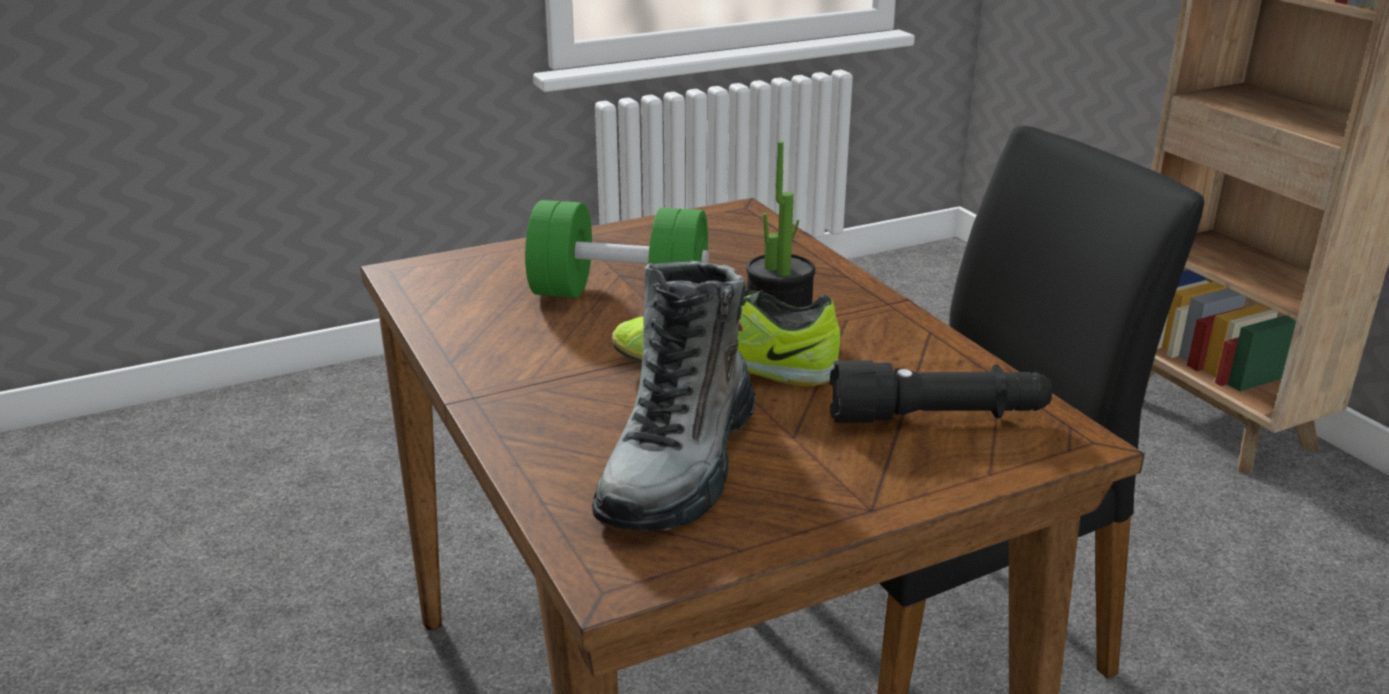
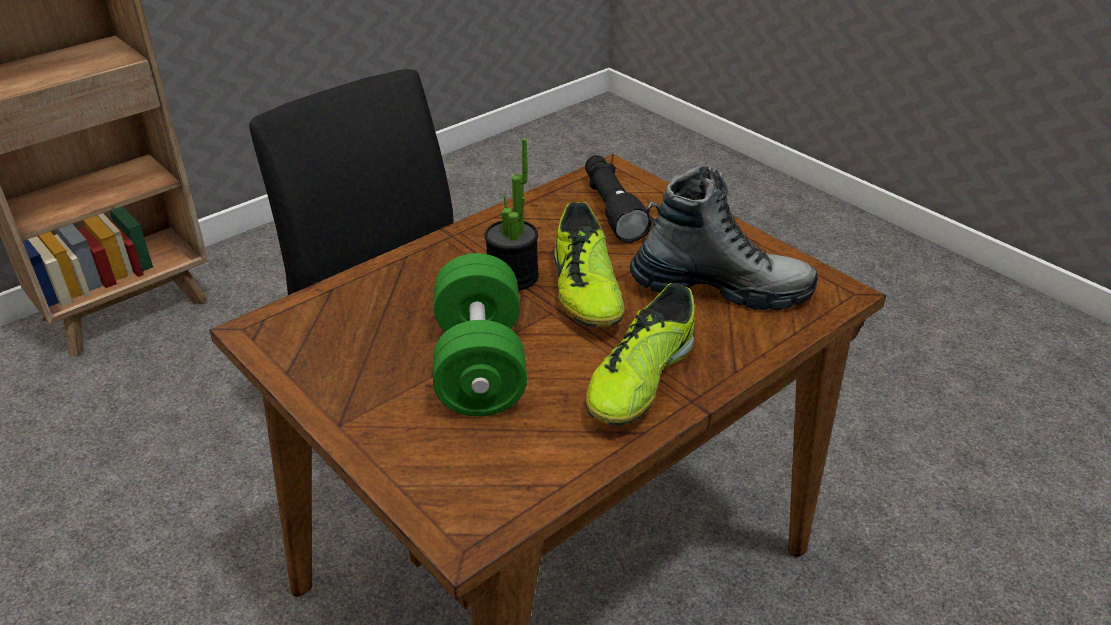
camera: 105 degrees left, 10 degrees up
none -> shoe [586,283,695,426]

